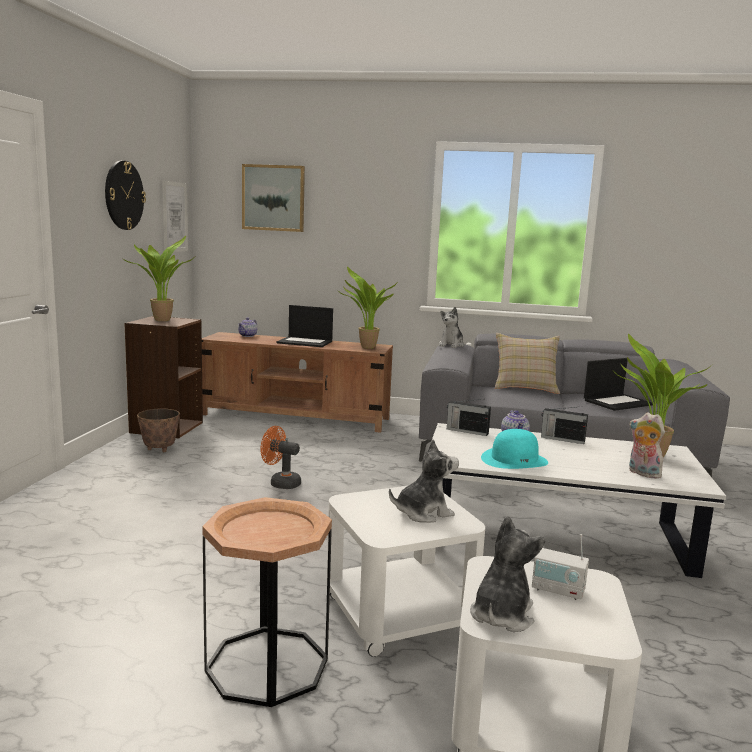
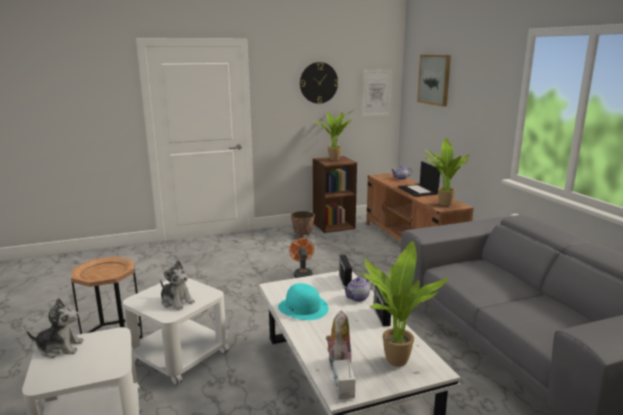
camera: 60 degrees right, 5 degrees up
plush toy [439,307,464,348] -> none
beige pillow [495,333,560,394] -> none
radio [532,534,589,600] -> radio moved to [333,360,355,399]
laptop [584,358,653,411] -> none

